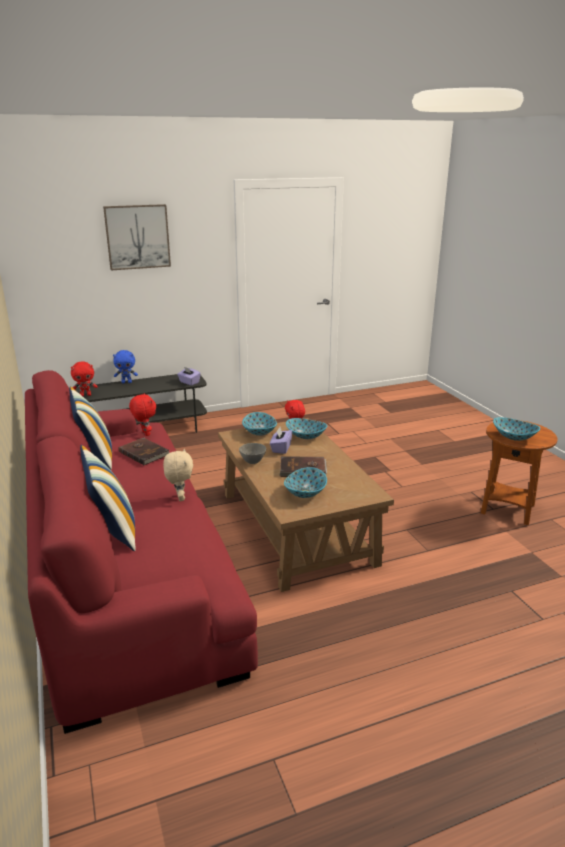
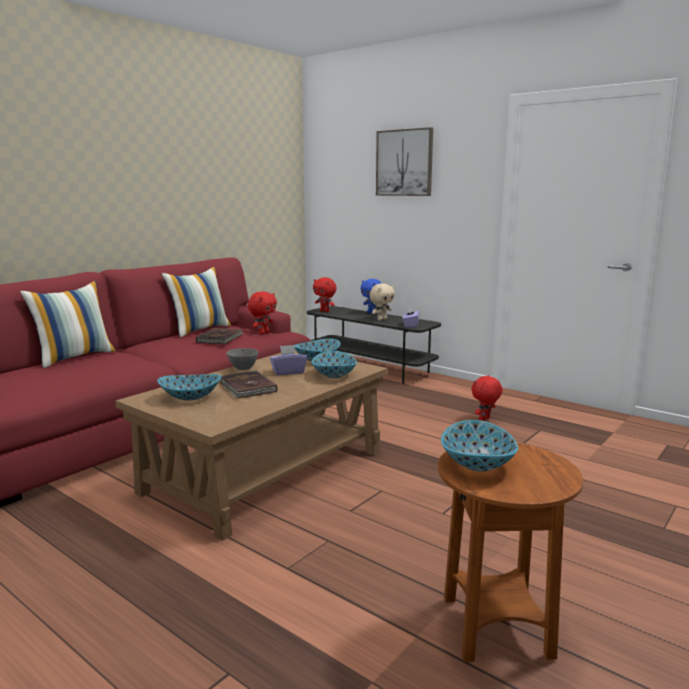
camera: 60 degrees right, 10 degrees down
beige plush toy [163,449,193,501] -> beige plush toy moved to [370,283,395,321]

